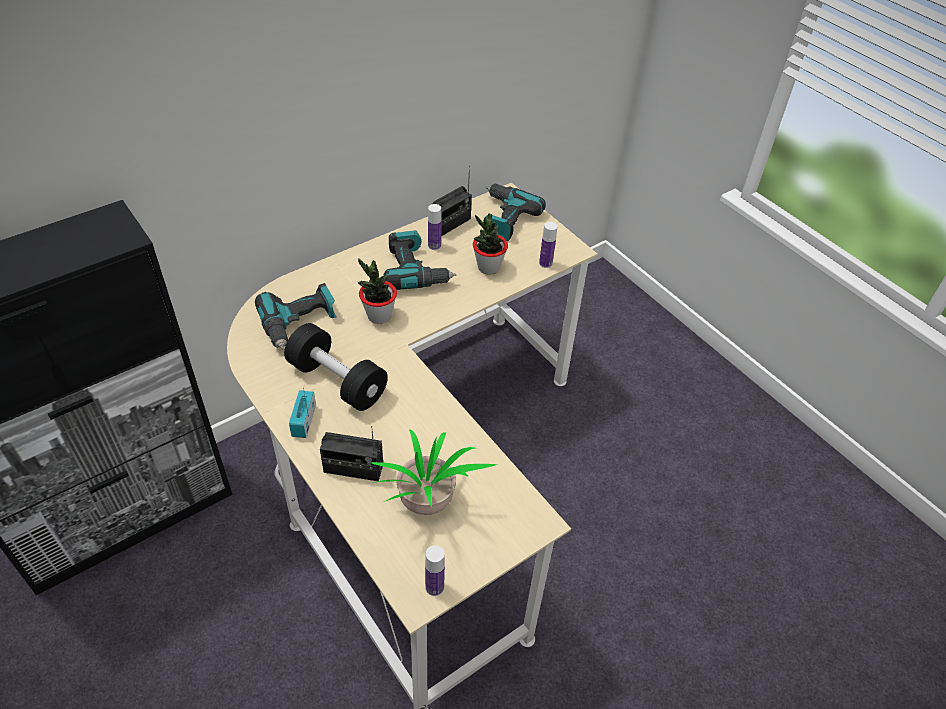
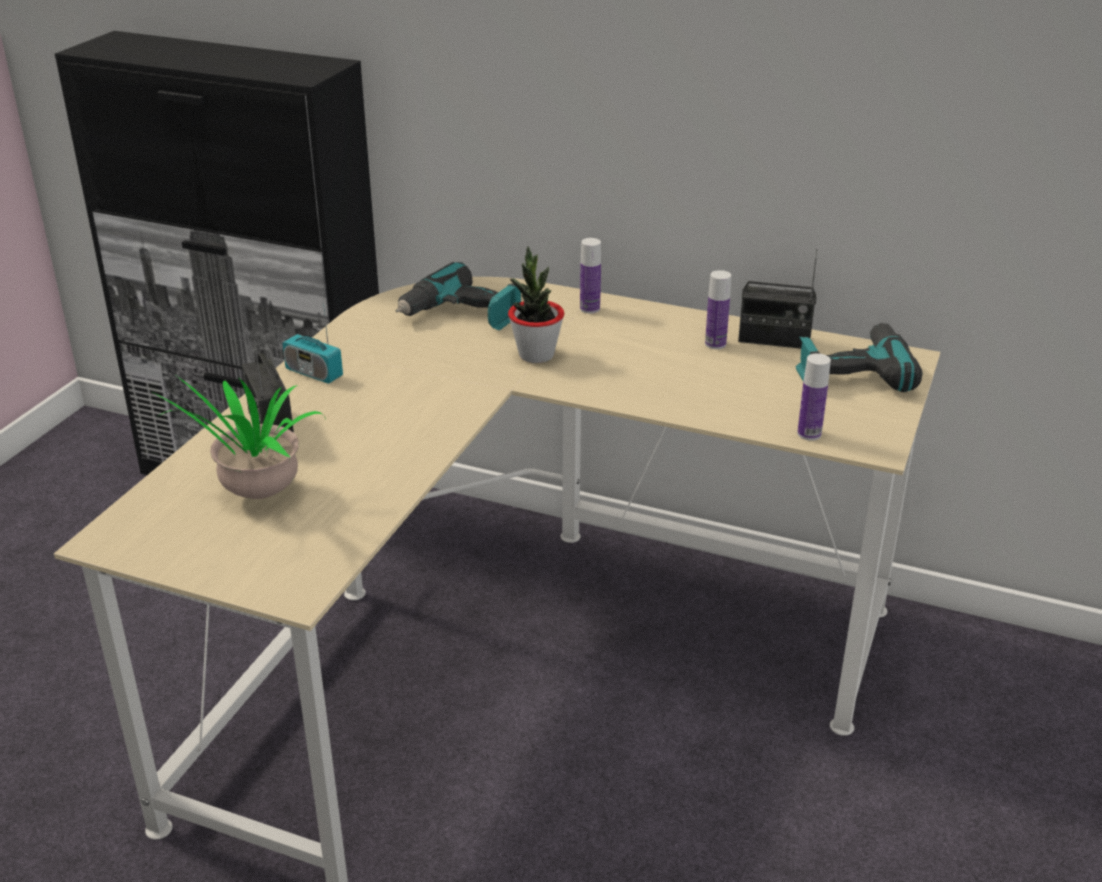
camera: 60 degrees right, 15 degrees down
black dumbbell [284,323,388,411] -> none
radio [289,388,316,438] -> radio turned 120 degrees counterclockwise [283,292,343,384]
power drill [384,231,456,290] -> none
bottle [425,545,445,596] -> bottle moved to [580,238,601,313]
potted plant [473,213,508,275] -> none

